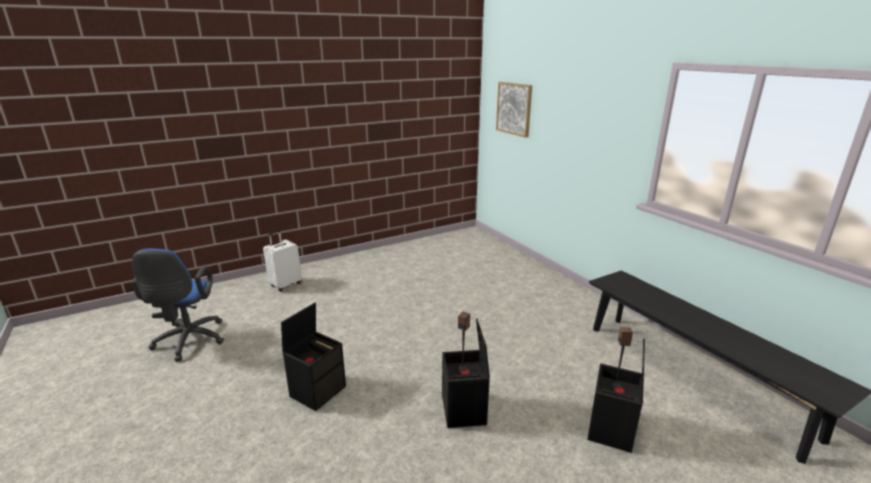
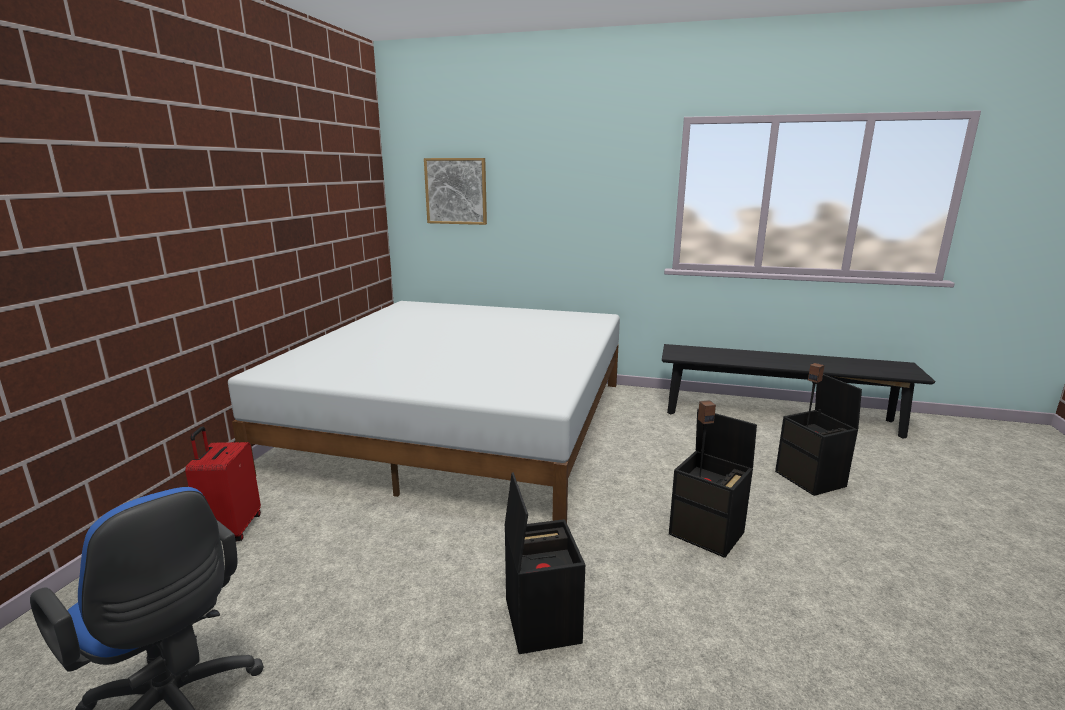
camera: 45 degrees left, 5 degrees down
white suitcase [263,230,302,291] -> red suitcase [185,426,261,541]
none -> white bed [228,301,620,523]

